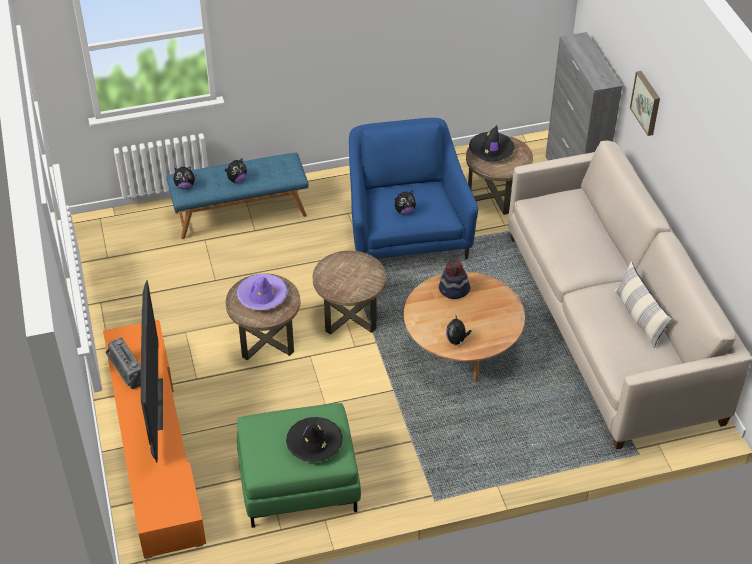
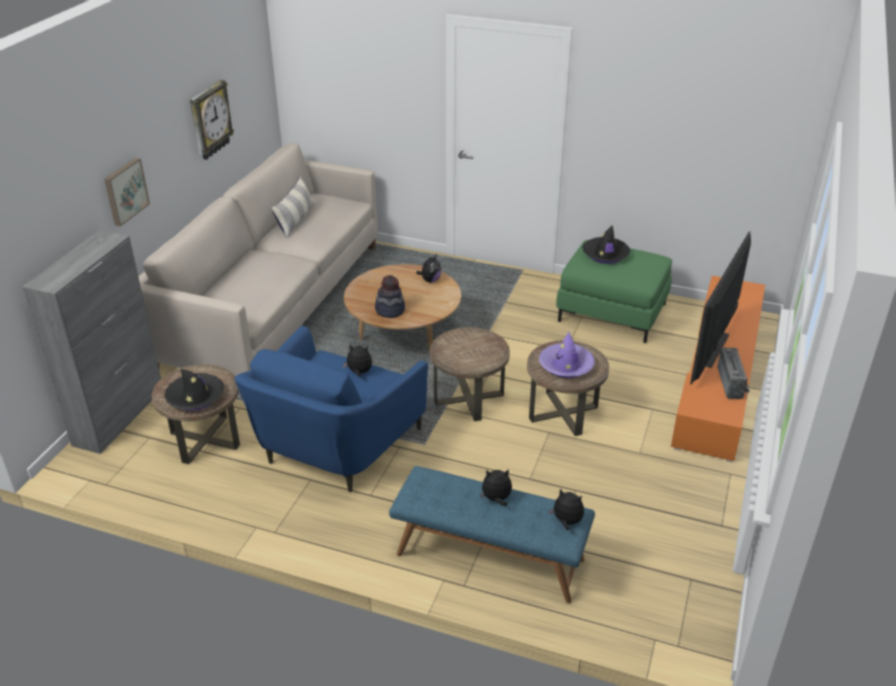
camera: 145 degrees left, 10 degrees down
none -> wall clock [190,80,234,160]

